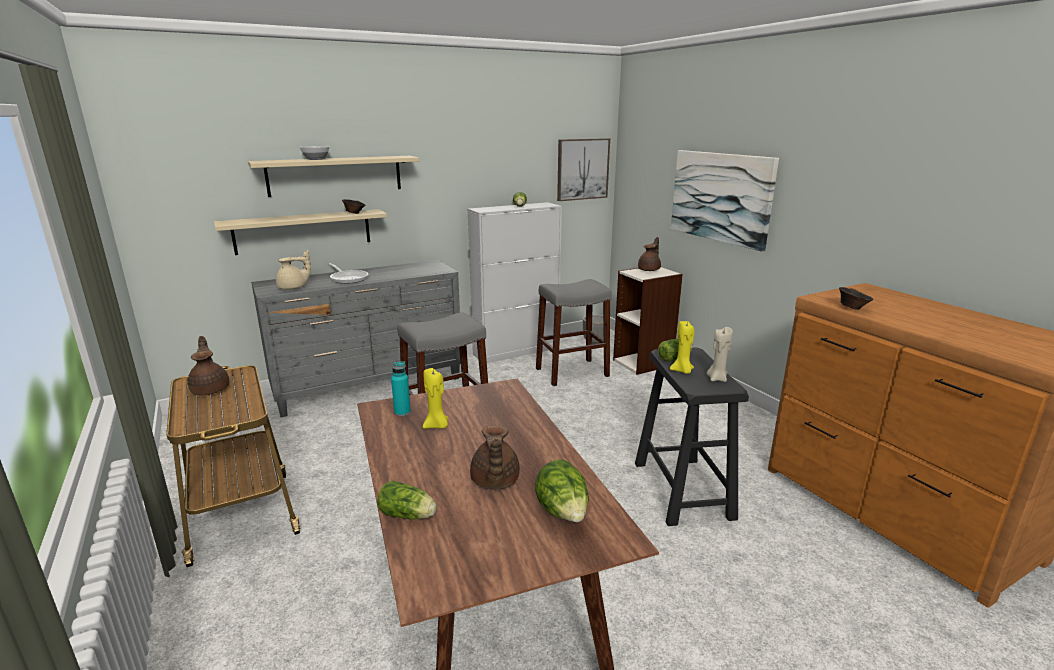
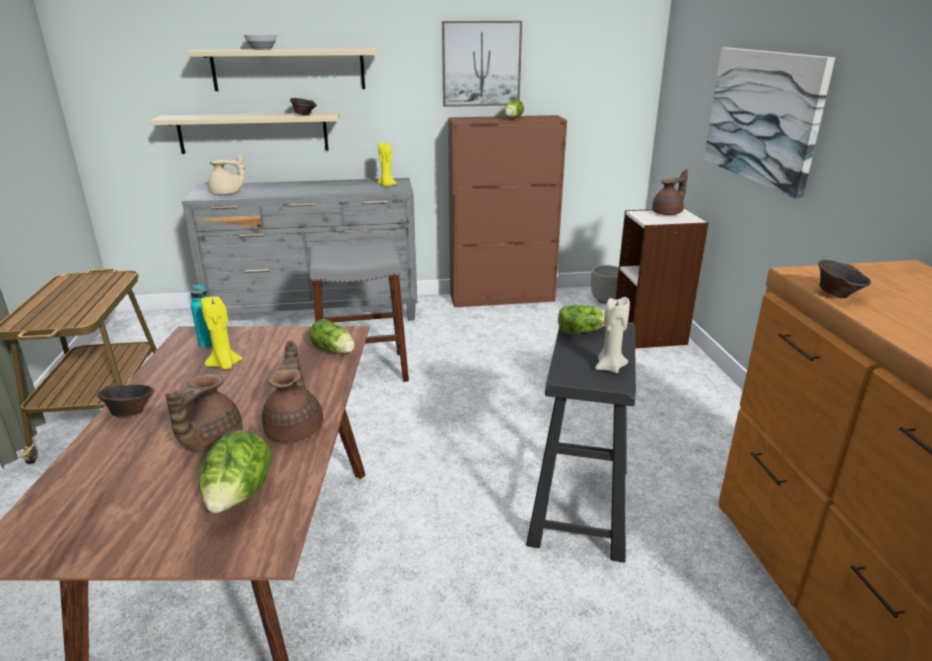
camera: 20 degrees right, 5 degrees up
brown teapot [188,336,230,395] -> brown teapot moved to [262,340,323,442]
frying pan [329,263,368,284] -> none
lettuce [377,481,437,520] -> lettuce moved to [309,319,355,354]
white cabinet [467,202,562,363] -> brown cabinet [448,115,567,307]
grey stool [536,279,612,386] -> none
picture [557,138,610,201] -> picture moved to [442,21,522,107]
yellow candle [670,321,695,374] -> yellow candle moved to [377,143,397,186]
none -> brown bowl [97,384,154,417]

